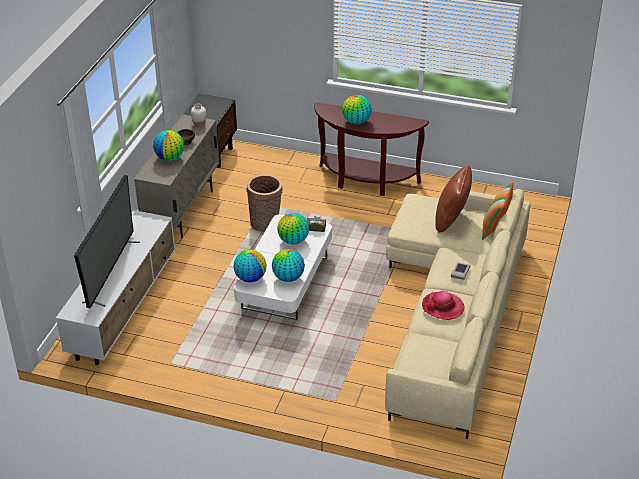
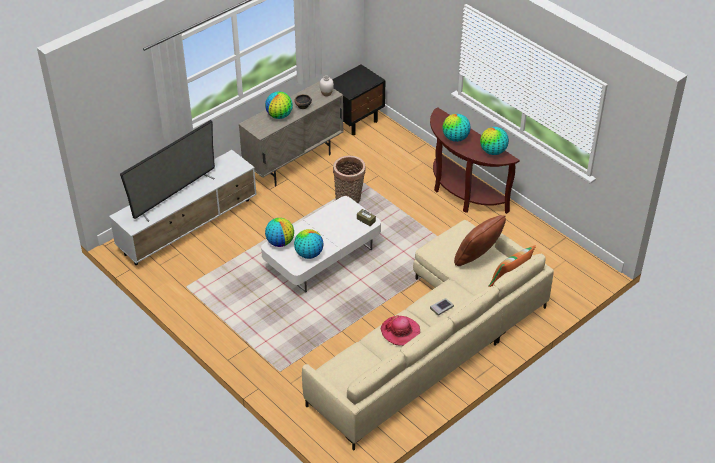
camera: 30 degrees right, 5 degrees up
globe [277,213,309,244] -> globe moved to [480,127,509,155]

